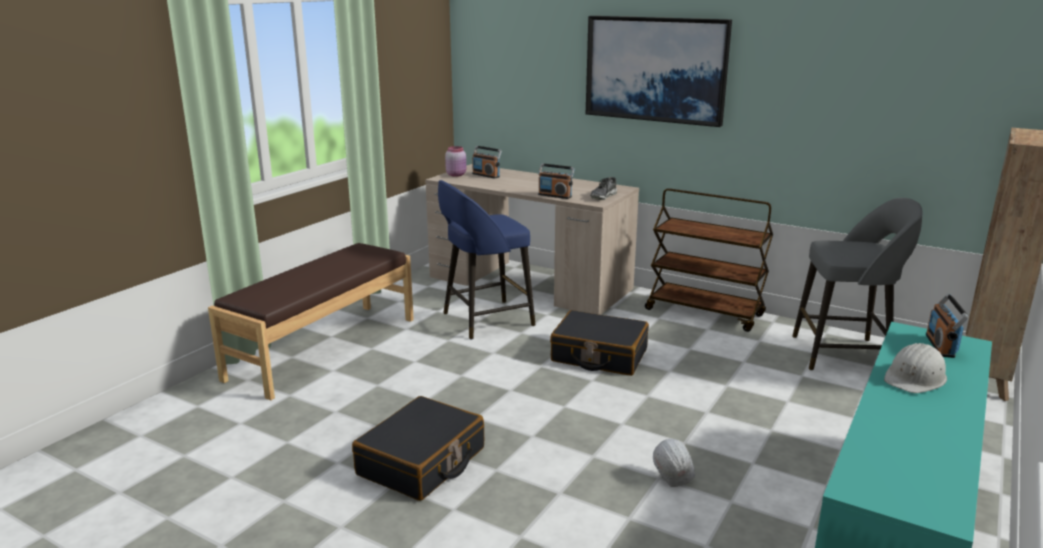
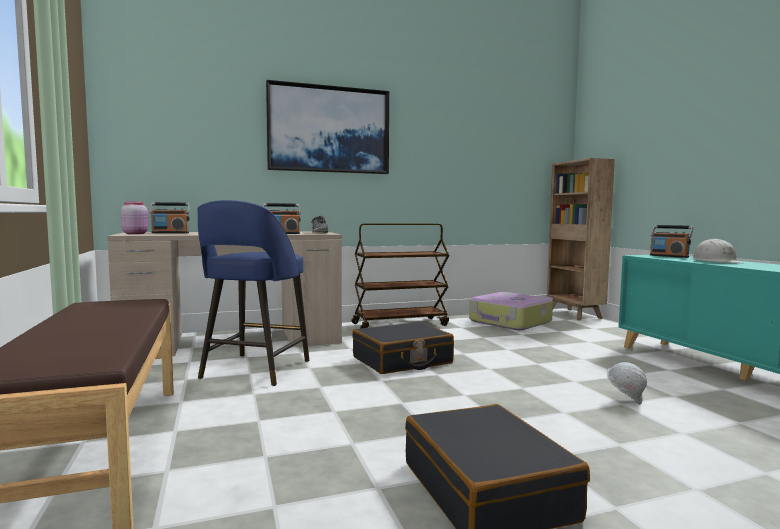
camera: 50 degrees left, 15 degrees down
grey stool [792,198,923,370] -> suitcase [469,292,553,330]

